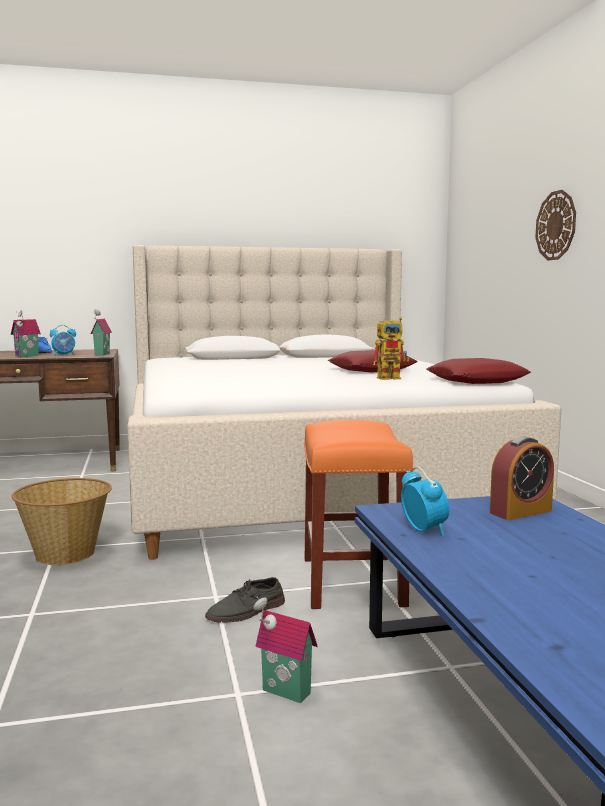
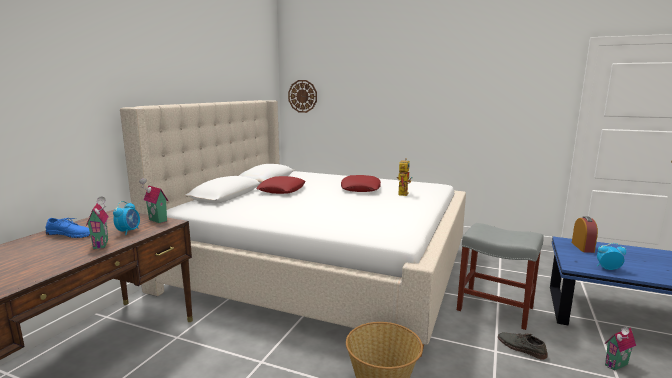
camera: 55 degrees left, 5 degrees up
grey shoe [205,577,285,623] -> grey shoe turned 135 degrees clockwise [498,332,548,360]
orange stool [304,420,413,609] -> grey stool [457,223,544,330]
red pillow [427,358,531,384] -> red pillow moved to [256,176,305,194]
wall clock [535,190,576,260] -> wall clock moved to [288,80,317,113]

